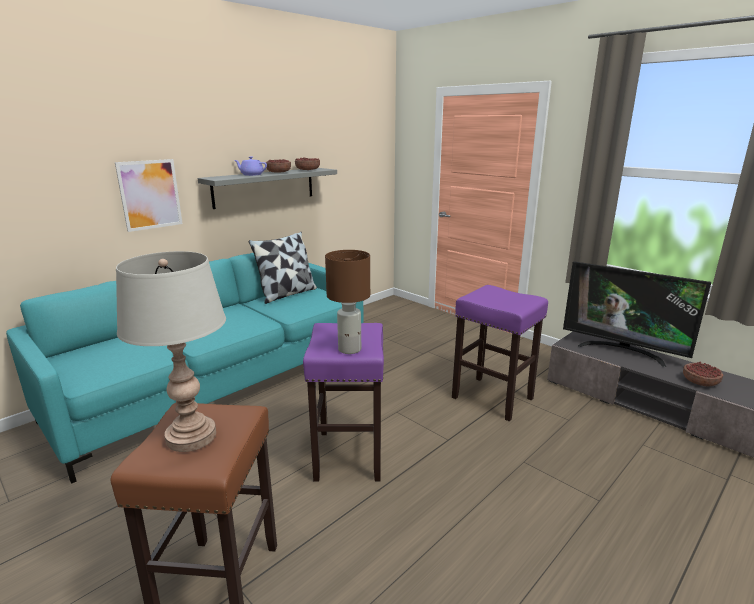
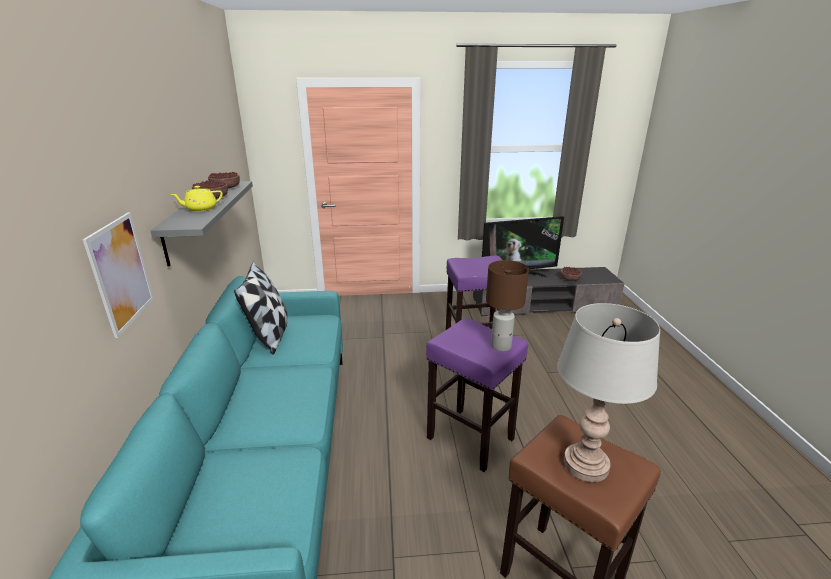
camera: 50 degrees left, 5 degrees up
purple teapot [234,156,267,176] -> yellow teapot [170,186,223,212]

